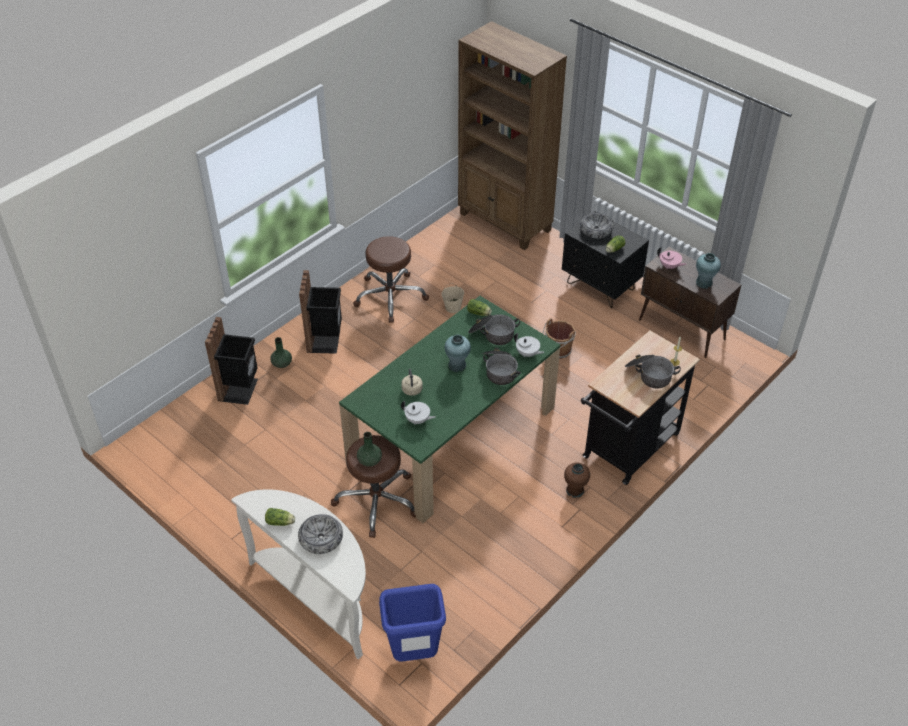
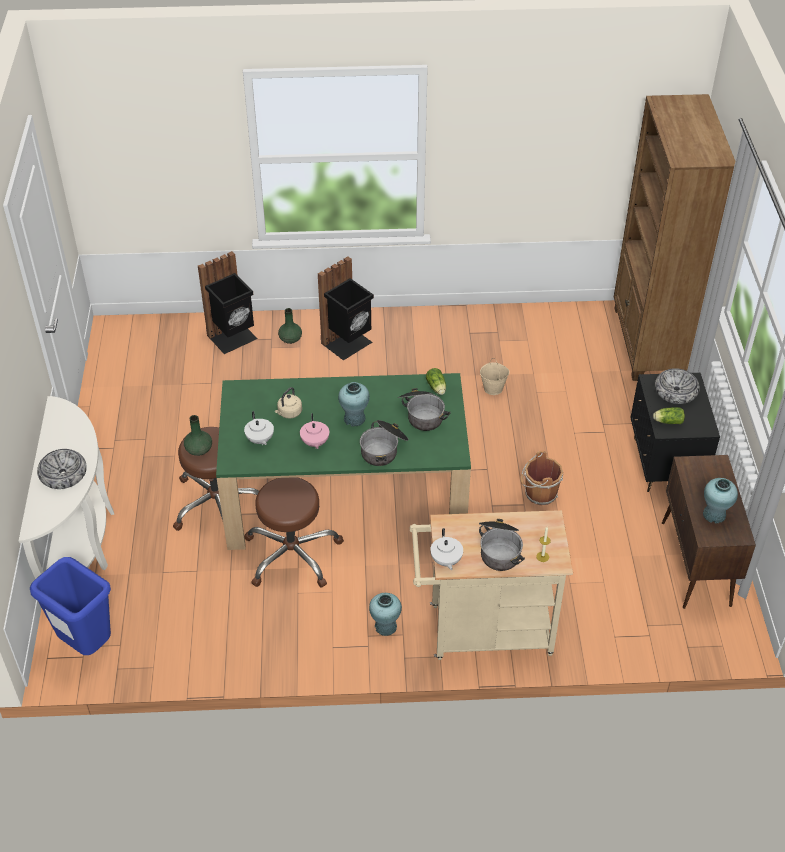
camera: 45 degrees right, 0 degrees up
lettuce [265,508,295,526] -> none
brown stool [353,236,429,323] -> brown stool moved to [244,477,344,588]
white teapot [514,333,544,357] -> white teapot moved to [430,528,463,570]
brown vase [564,463,590,498] -> turquoise vase [369,593,402,636]
black cart [581,330,700,485] -> beige cart [410,510,573,660]
pink teapot [657,247,687,270] -> pink teapot moved to [300,413,329,449]

